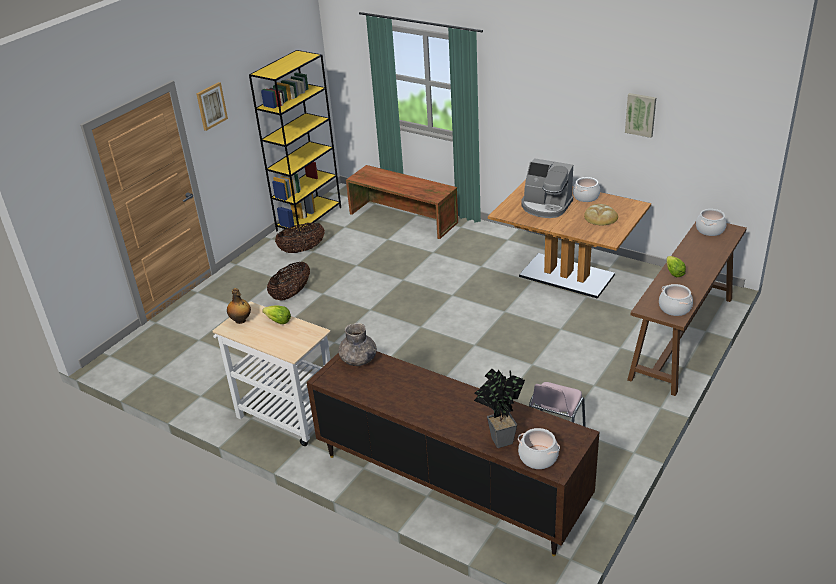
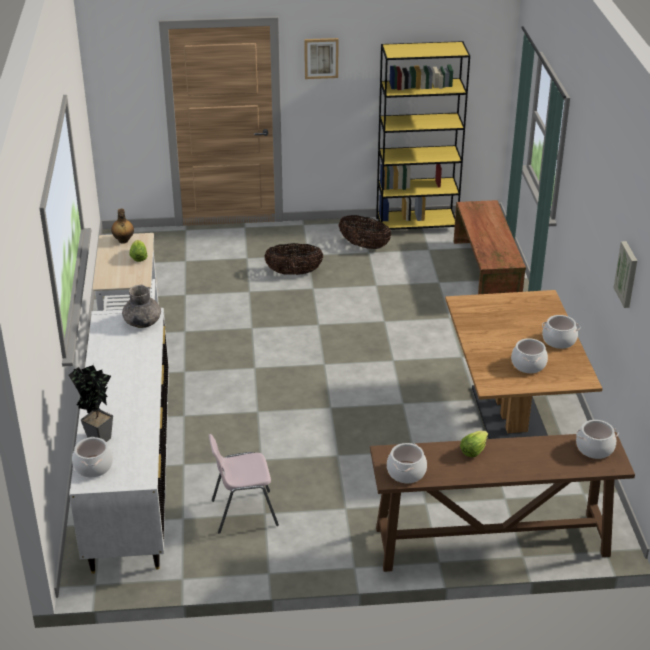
camera: 50 degrees right, 0 degrees up
brown cabinet [307,351,599,556] -> white cabinet [69,308,169,574]
coffee machine [522,158,573,218] -> none
bread [584,204,618,226] -> cooking pot [511,338,548,373]

